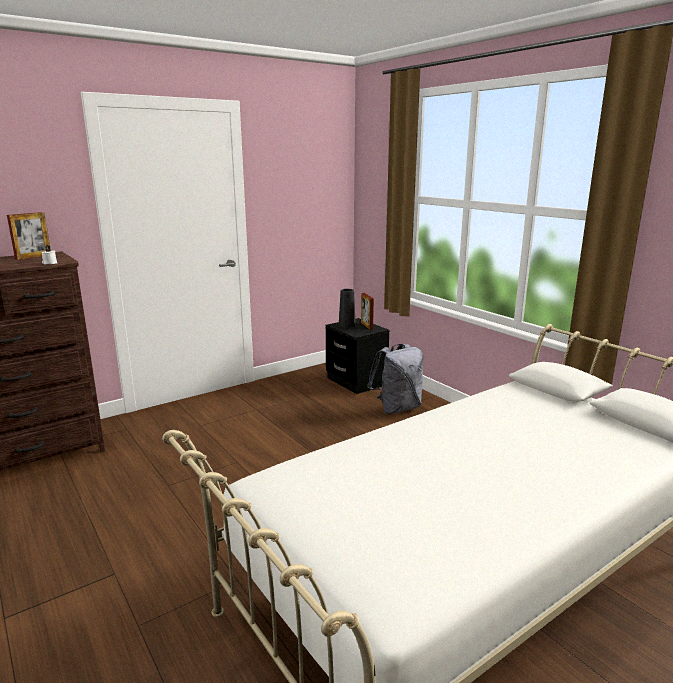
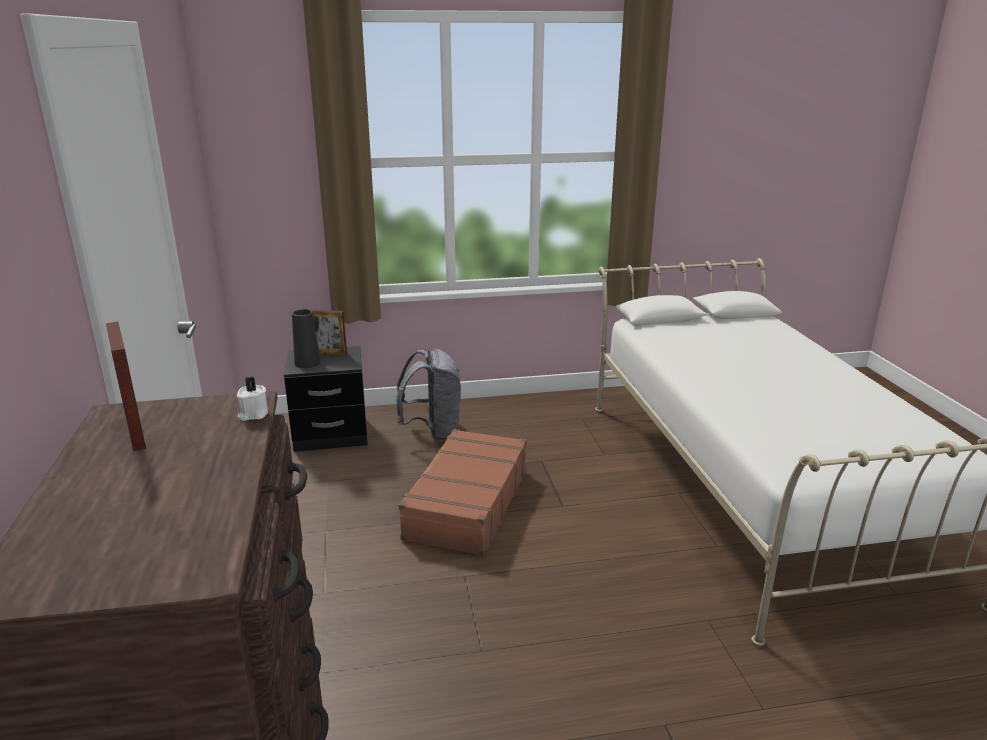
camera: 65 degrees left, 5 degrees up
none -> brown suitcase [399,429,527,556]

